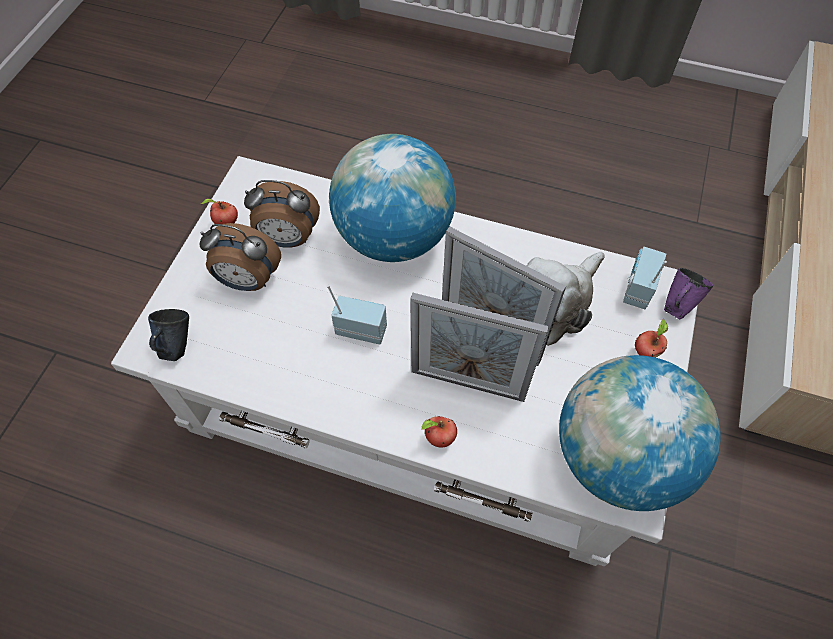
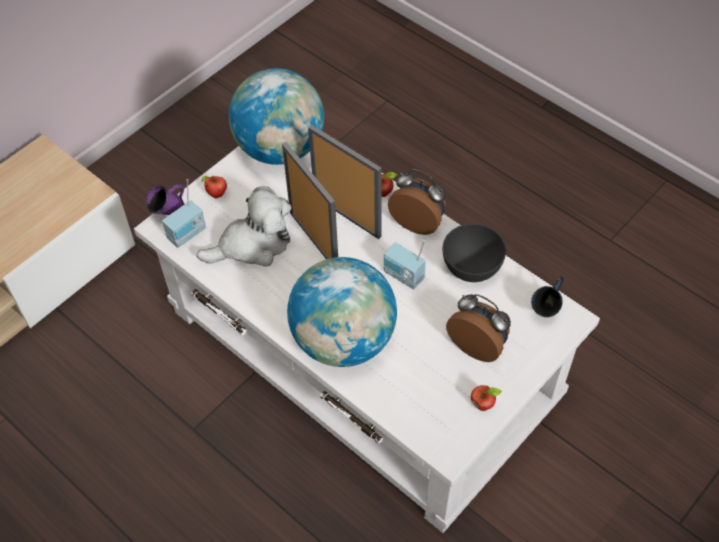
camera: 155 degrees left, 5 degrees down
alarm clock [244,180,320,248] -> alarm clock moved to [388,169,446,235]
none -> grey bowl [443,224,506,282]

